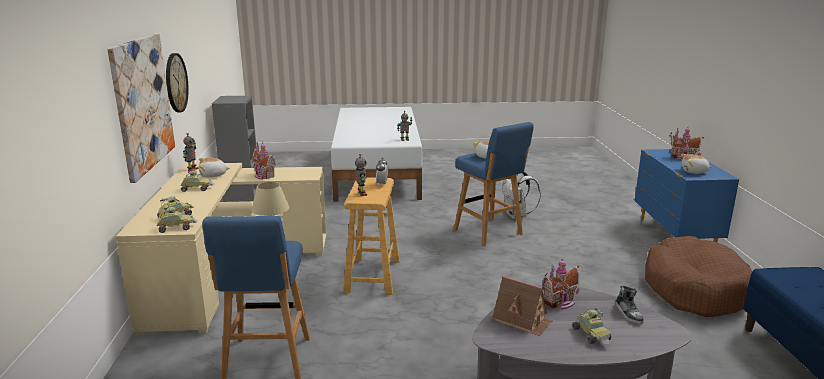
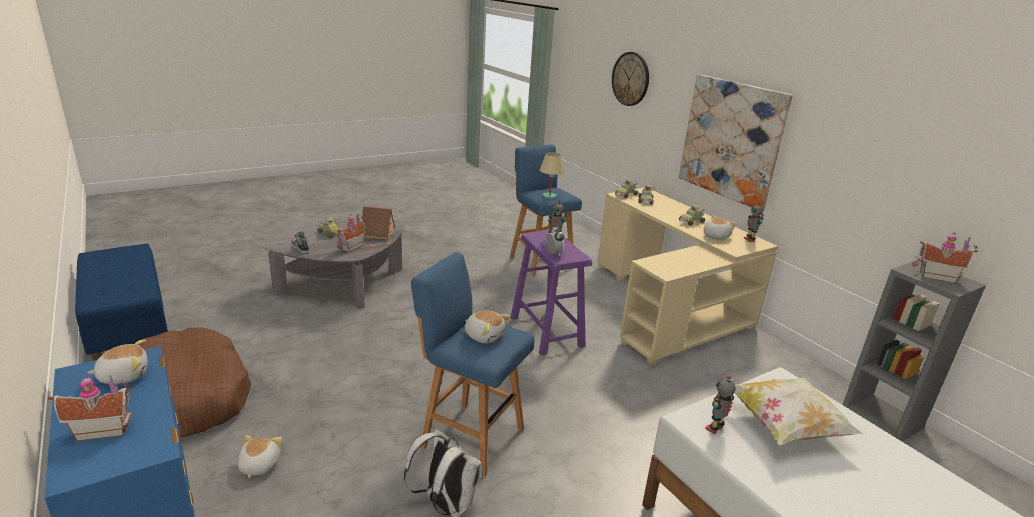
camera: 150 degrees right, 5 degrees up
wall clock [166,53,189,112] -> wall clock moved to [612,52,649,106]
toy house [253,142,276,180] -> toy house moved to [912,232,978,283]
beige stool [343,177,400,295] -> purple stool [510,230,592,355]
none -> plush toy [238,435,282,478]
none -> pillow [735,378,863,445]

